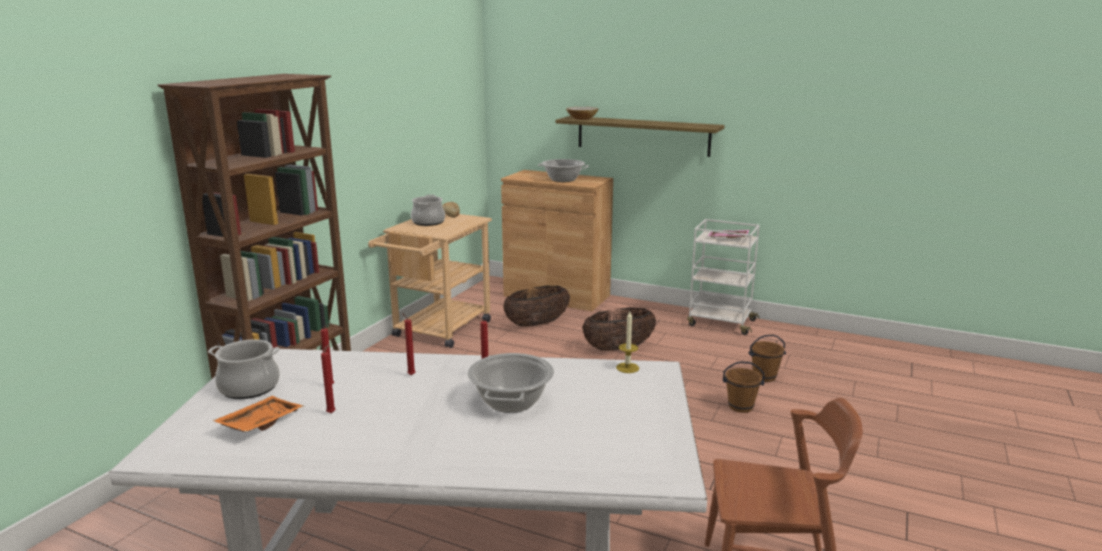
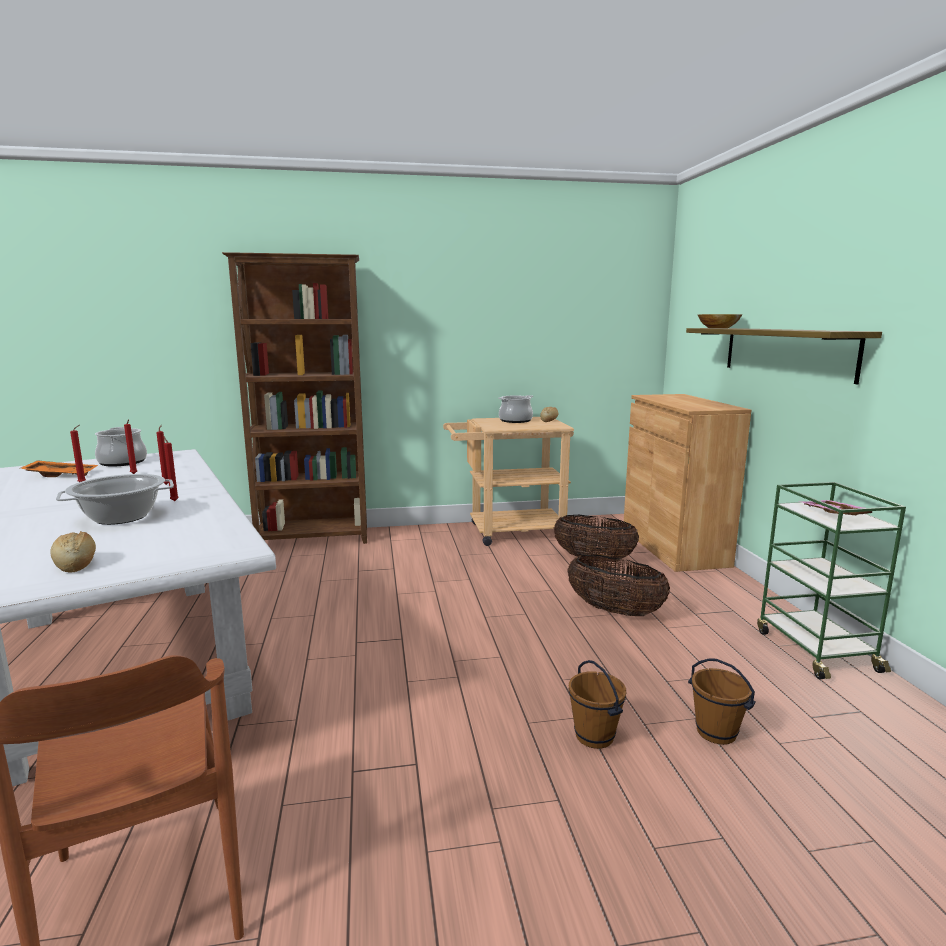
camera: 55 degrees right, 5 degrees down
cooking pot [538,159,589,182] -> none
candle [616,311,639,373] -> none
white cart [687,219,760,335] -> green cart [757,482,906,679]
none -> bread [50,531,96,572]

